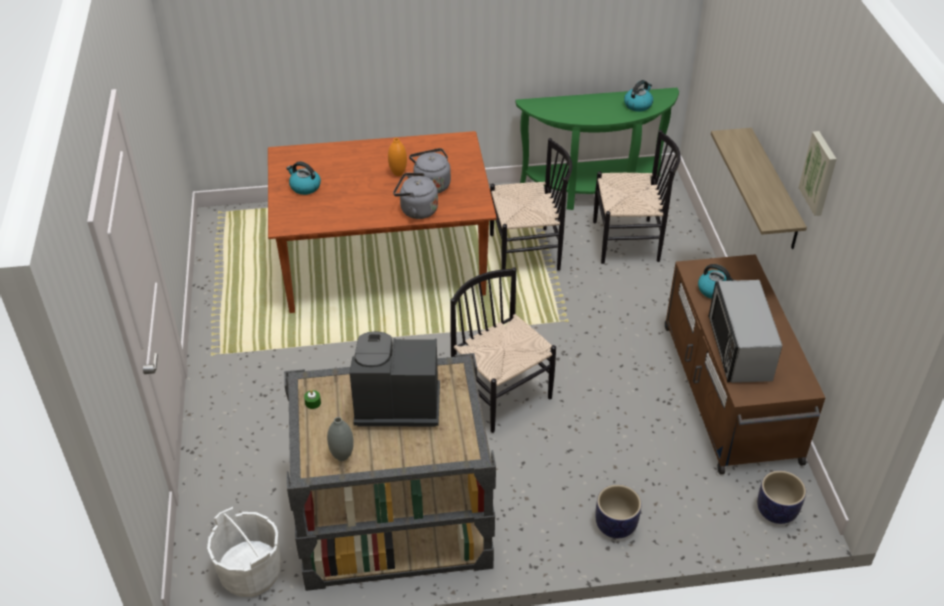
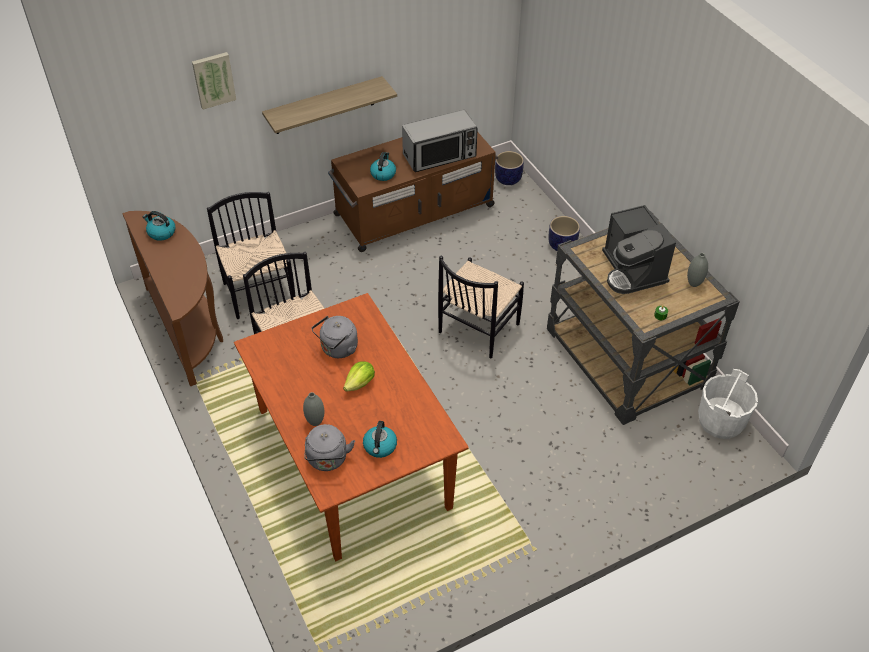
camera: 110 degrees left, 5 degrees up
orange vase [388,138,407,176] -> none
grey kettle [393,173,438,219] -> grey kettle moved to [304,424,355,471]
green console table [515,88,679,210] -> brown console table [122,211,223,386]
picture [798,131,836,216] -> picture moved to [192,52,236,110]
none -> grey vase [303,392,324,426]
none -> lettuce [343,362,375,392]

